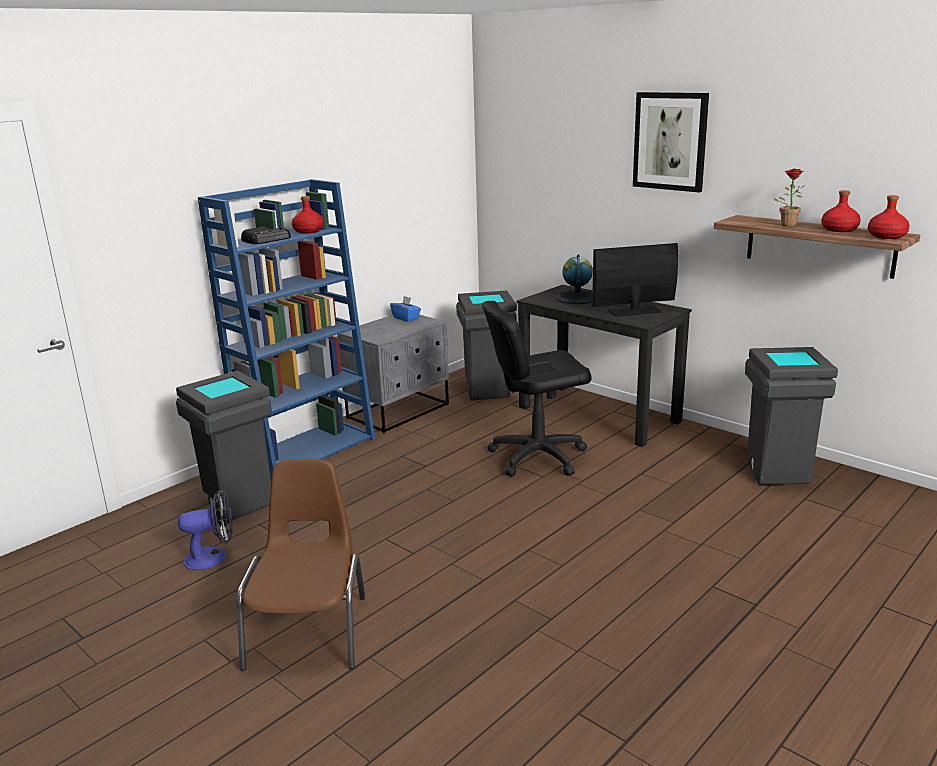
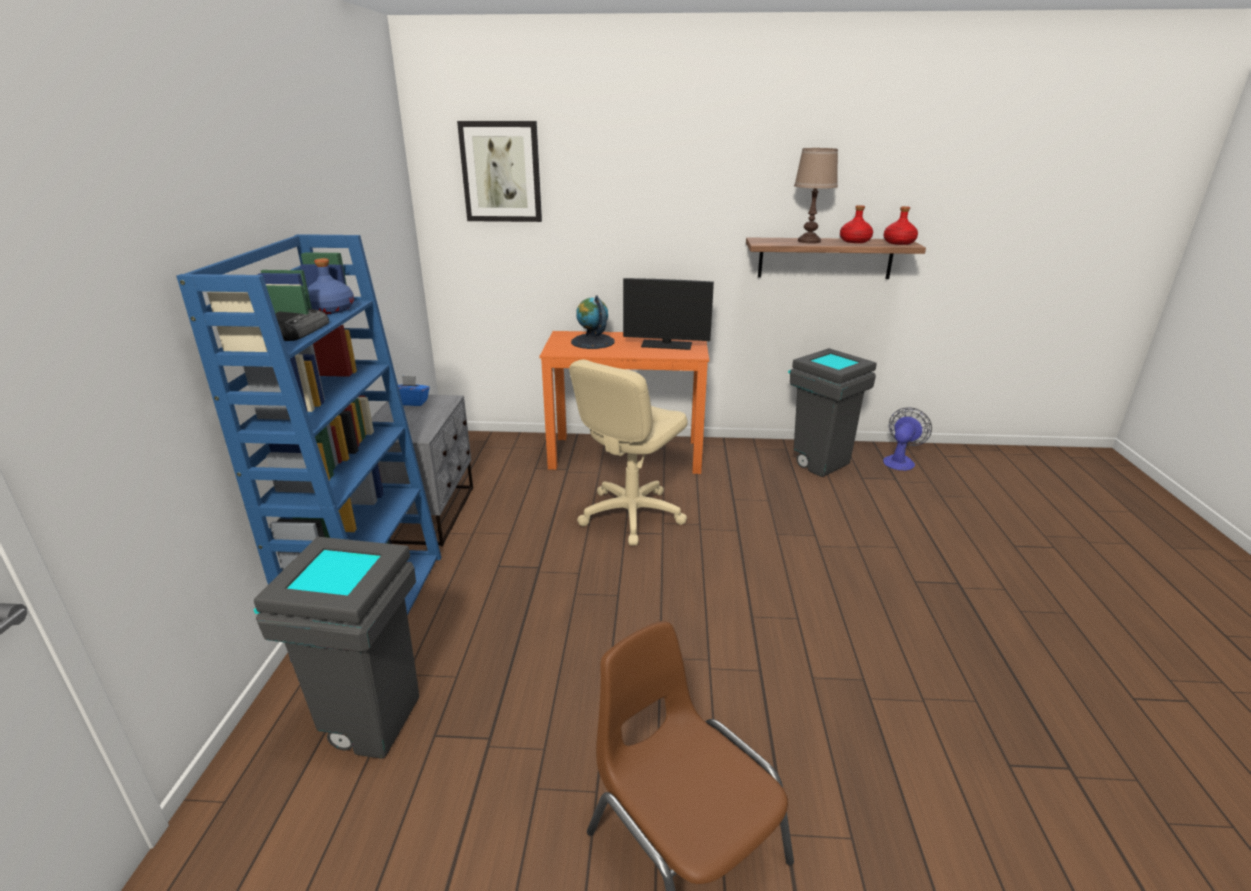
camera: 40 degrees left, 5 degrees up
fan [178,490,233,570] -> fan moved to [883,407,932,471]
red bottle [292,196,324,234] -> blue bottle [308,258,354,314]
grey trash can [456,291,517,400] -> none
black office chair [482,301,592,476] -> beige office chair [569,360,688,545]
black desk [516,285,692,447] -> orange desk [540,331,709,474]
monitor [592,243,678,317] -> monitor turned 120 degrees counterclockwise [623,278,714,350]
picture [633,92,709,192] -> picture moved to [457,121,542,222]
potted plant [774,169,805,227] -> brown table lamp [794,148,838,244]

